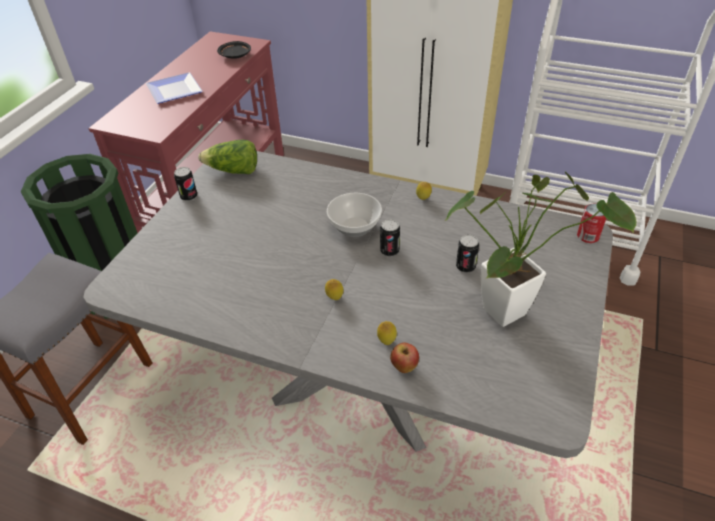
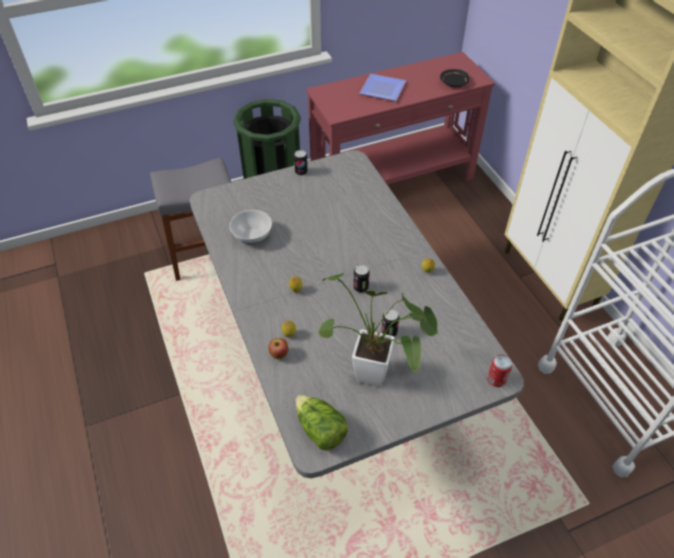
camera: 45 degrees right, 5 degrees up
lettuce [198,140,257,174] -> lettuce moved to [296,395,348,451]
bowl [327,193,382,237] -> bowl moved to [229,210,272,245]

